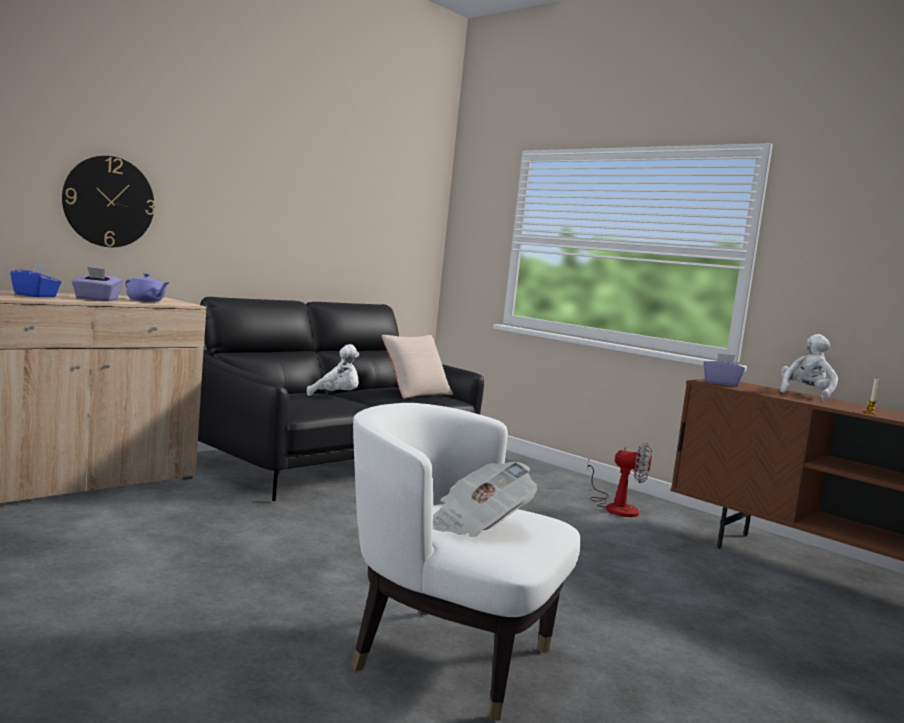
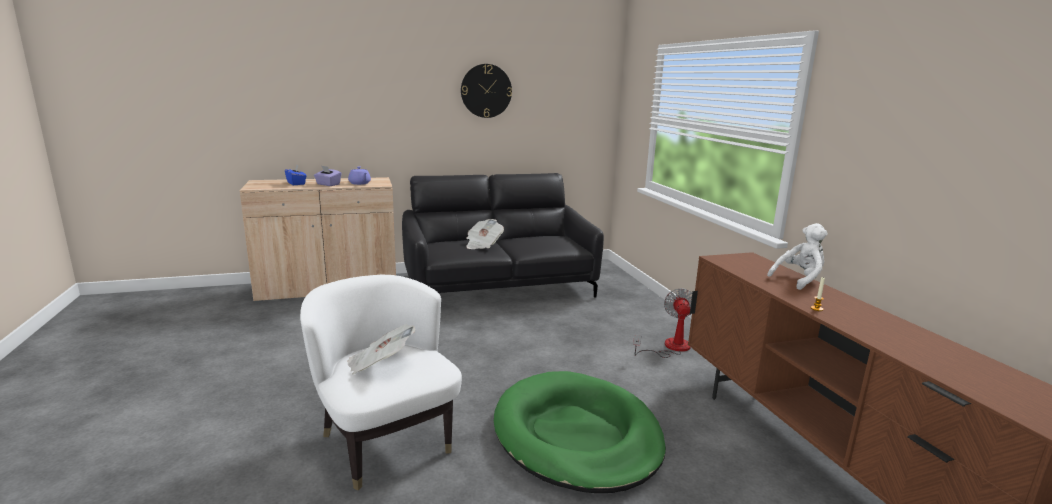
camera: 30 degrees right, 10 degrees up
wall clock [62,156,155,247] -> wall clock moved to [461,64,512,118]
white plush toy [307,344,359,396] -> newspaper [466,219,504,249]
beige pillow [381,335,453,399] -> none
fan [587,442,652,517] -> fan turned 135 degrees counterclockwise [633,288,692,358]
purple tissue box [703,353,745,387] -> none
none -> green dog bed [494,371,666,493]

